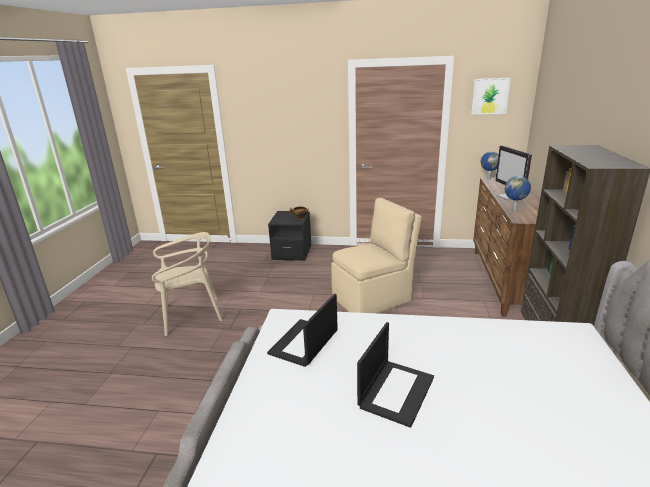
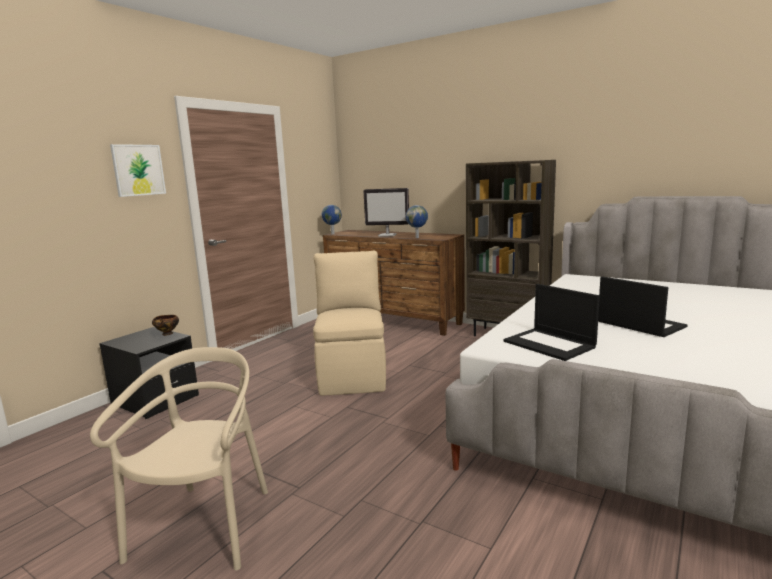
camera: 65 degrees left, 10 degrees down
picture [471,78,511,114] -> picture moved to [110,144,166,197]

